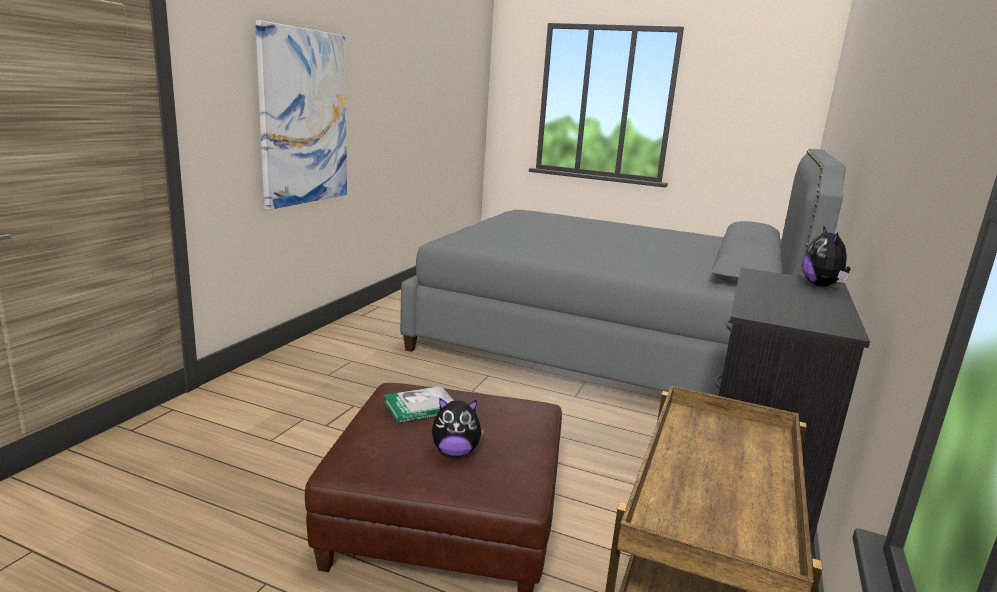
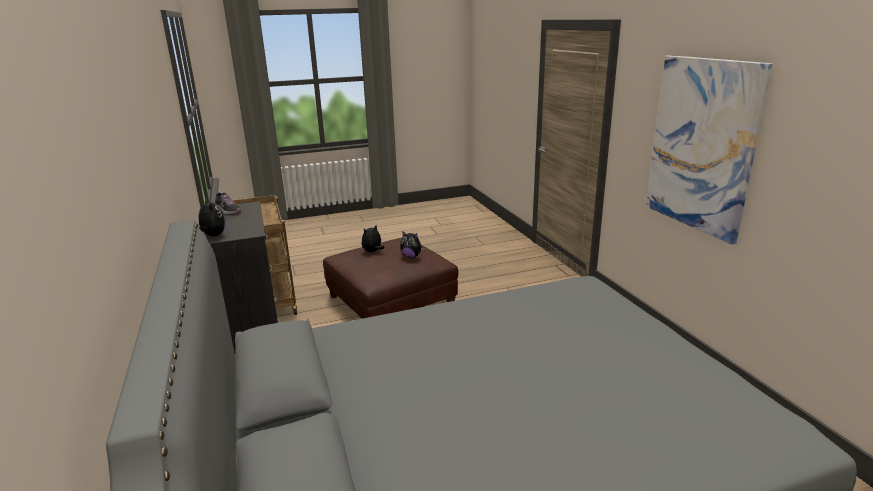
camera: 140 degrees right, 5 degrees up
book [384,386,454,423] -> plush toy [400,231,425,258]
none -> shoe [215,191,242,214]

